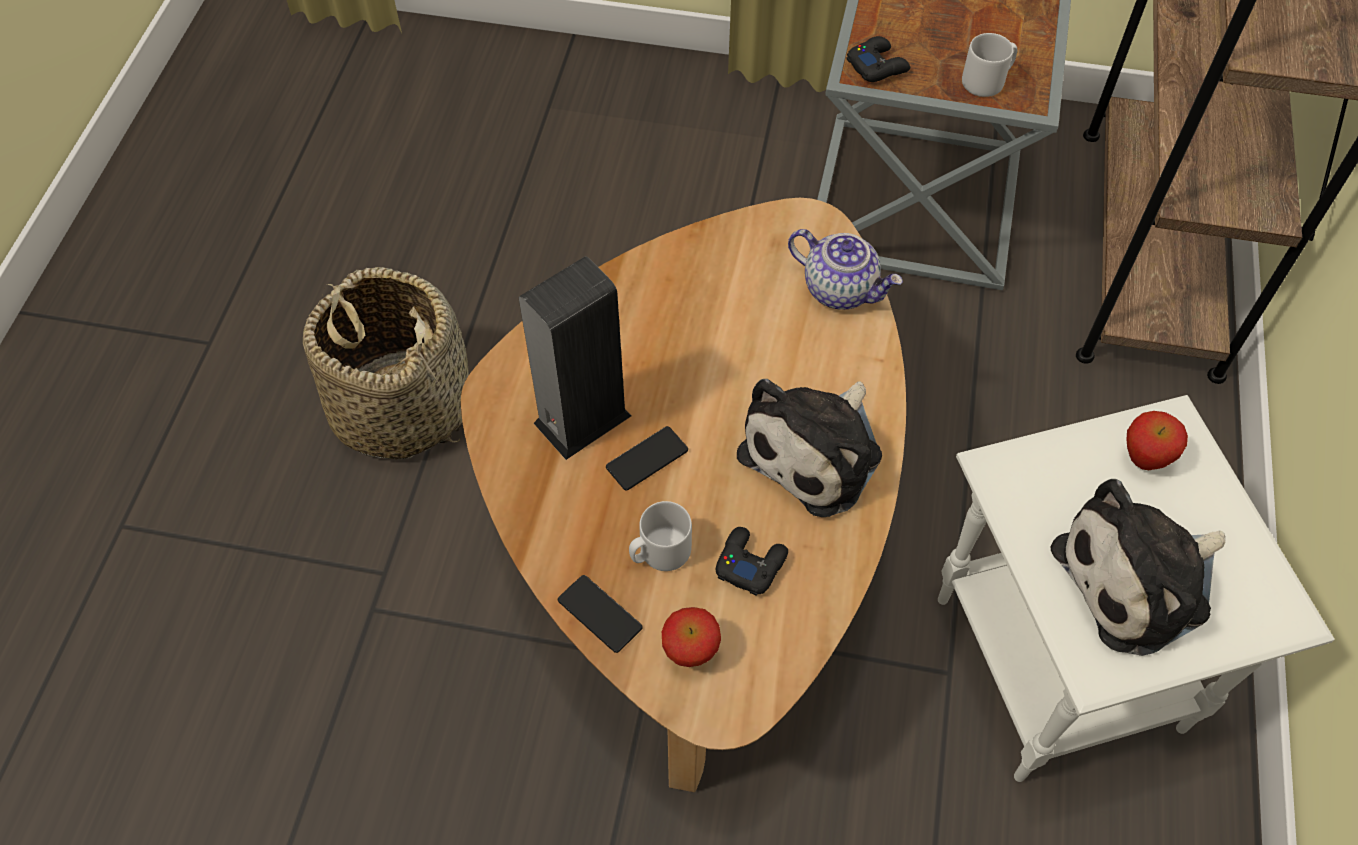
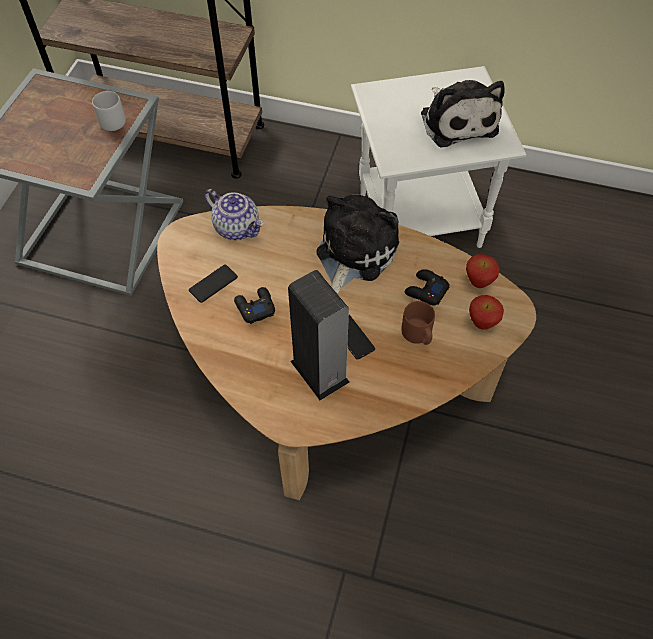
camera: 85 degrees left, 0 degrees up
basket [303,267,469,459] -> none
phone [558,575,643,653] -> phone moved to [189,264,238,303]
grey mug [629,501,692,571] -> brown mug [401,301,435,345]
plush toy [737,379,882,517] -> plush toy turned 105 degrees counterclockwise [316,194,399,294]
teapot [788,229,903,310] -> teapot turned 90 degrees clockwise [204,189,264,240]
black game controller [847,36,910,82] -> black game controller moved to [234,287,275,324]
apple [1126,411,1188,470] -> apple moved to [466,254,499,288]

